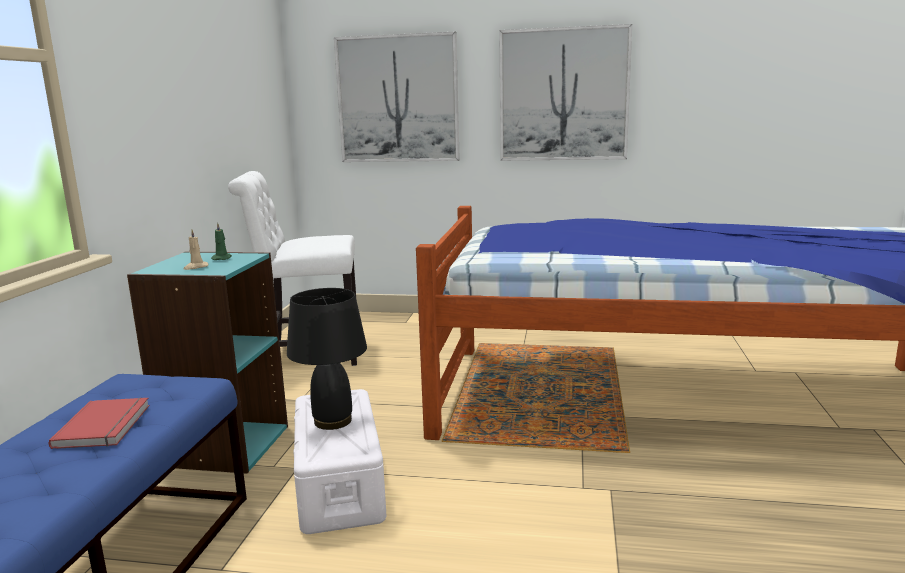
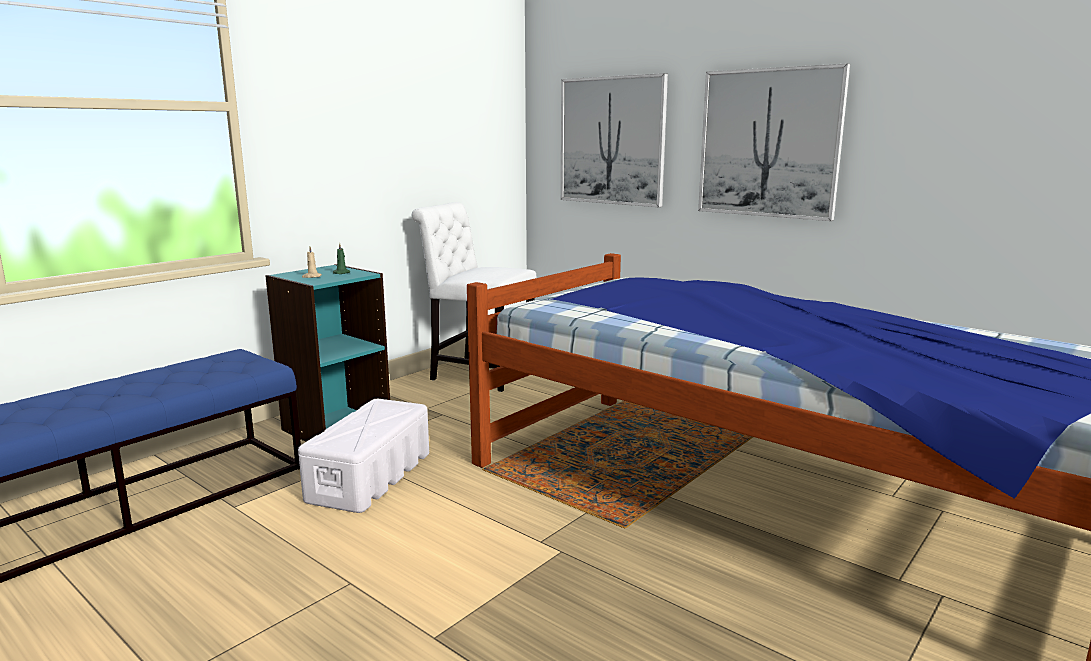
camera: 30 degrees right, 0 degrees up
red book [48,397,150,449] -> none
black table lamp [287,288,367,430] -> none

